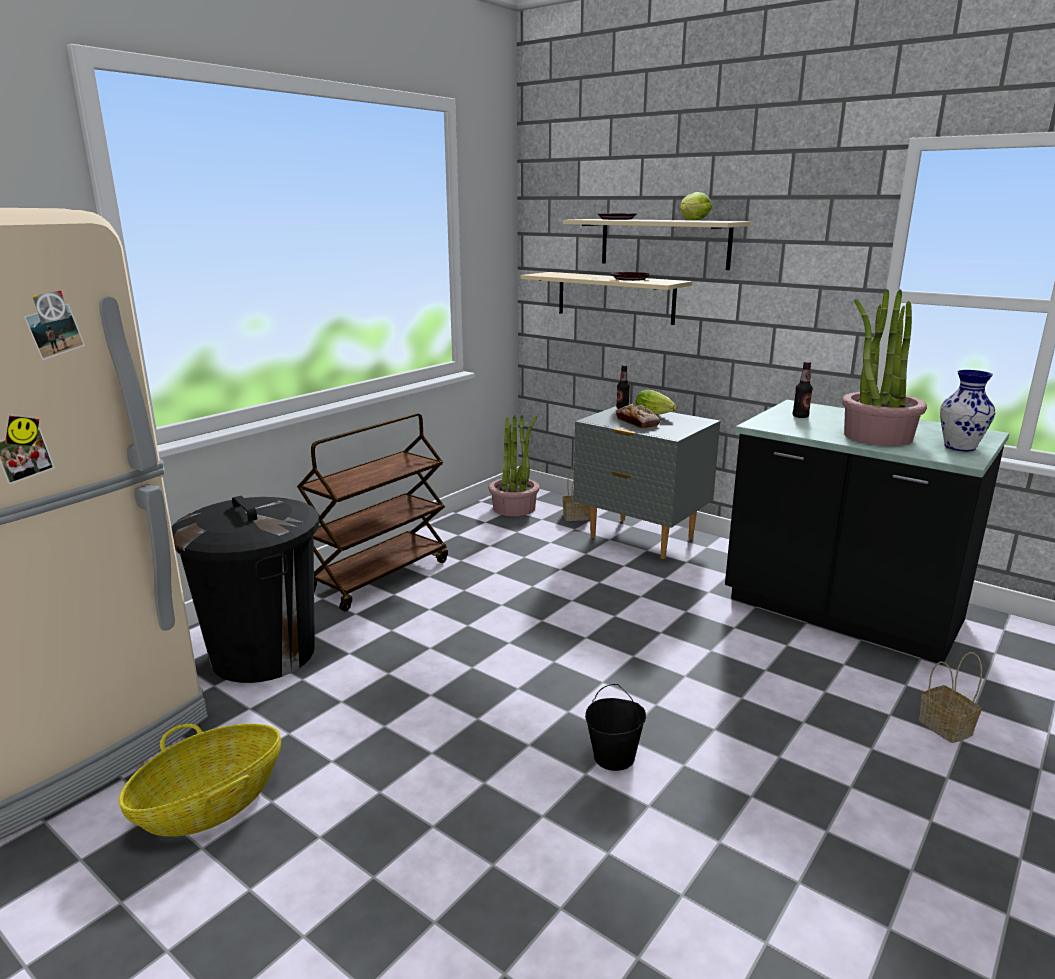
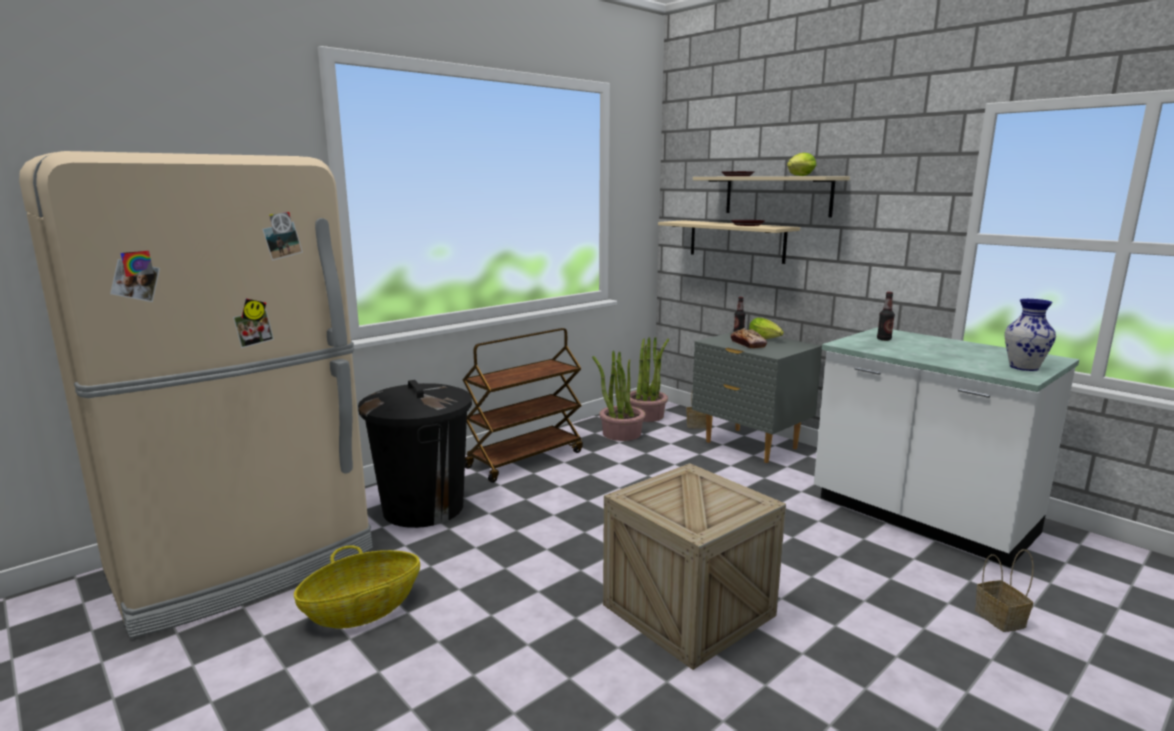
camera: 10 degrees right, 5 degrees down
black bucket [585,684,646,771] -> crate [603,463,786,670]
black counter [725,400,1009,665] -> white counter [814,327,1079,568]
potted plant [842,289,927,446] -> potted plant moved to [592,350,646,441]

